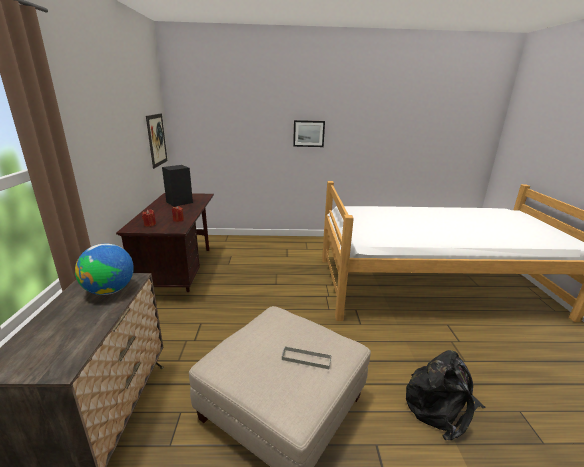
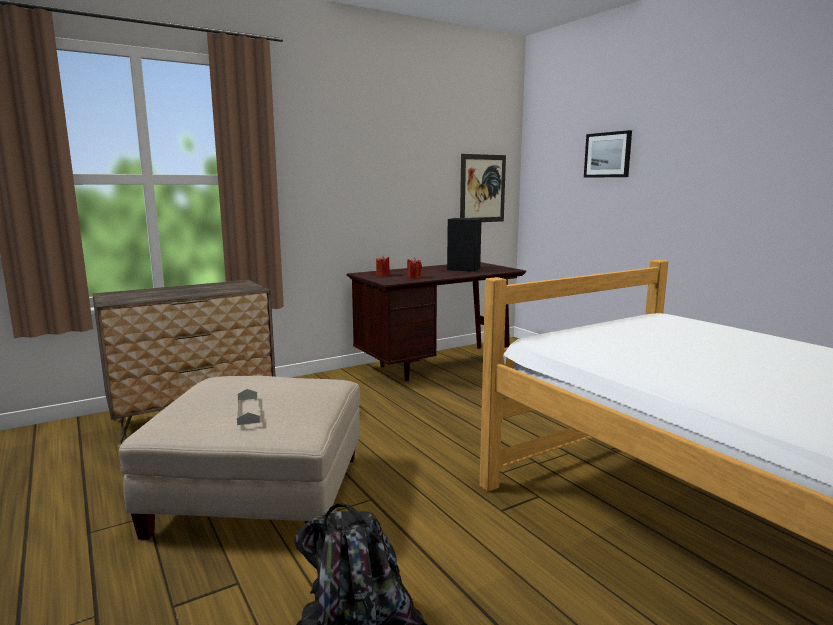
camera: 60 degrees right, 10 degrees down
globe [75,244,134,295] -> none
picture [293,120,325,147] -> picture moved to [584,130,632,178]

